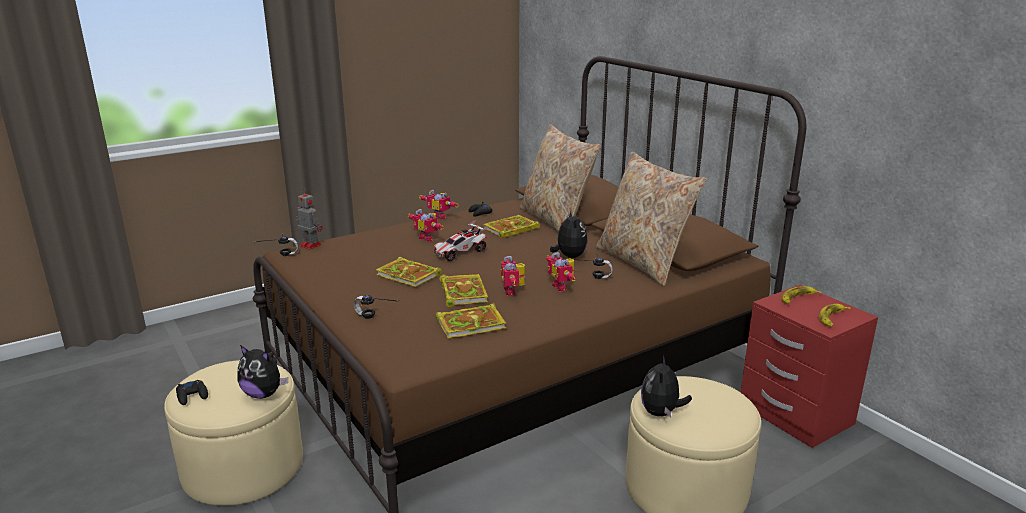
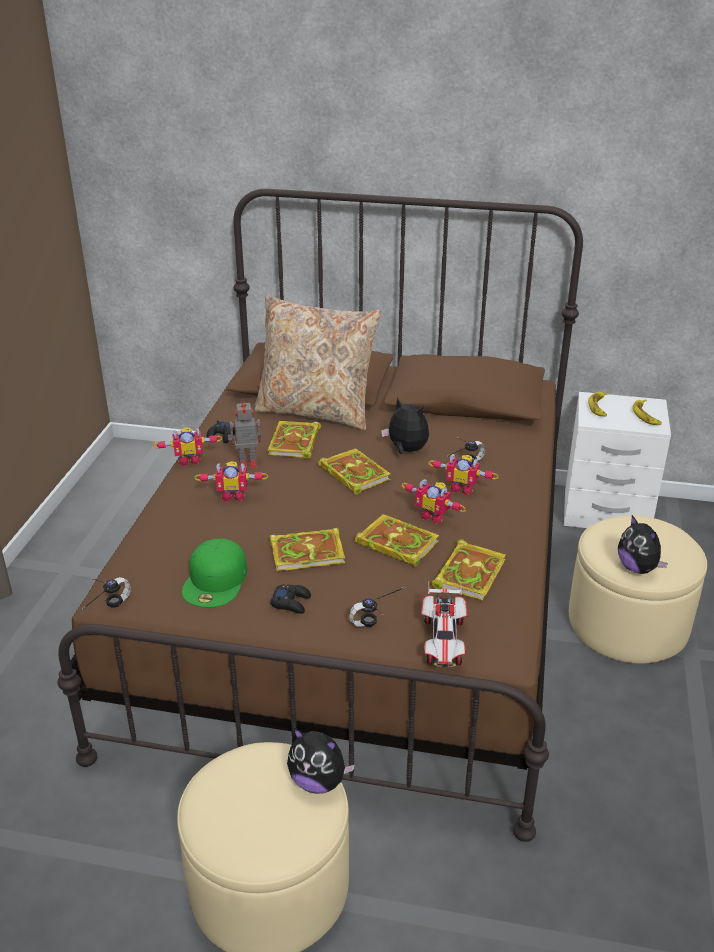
camera: 45 degrees left, 10 degrees up
black game controller [176,380,208,405] -> black game controller moved to [270,584,311,614]
plush toy [237,345,288,399] -> plush toy turned 45 degrees clockwise [287,728,355,794]
toy robot [295,188,323,250] -> toy robot moved to [228,397,261,469]
toy car [433,220,488,261] -> toy car moved to [421,581,468,668]
beige pillow [596,152,706,286] -> none
red nightstand [741,285,878,448] -> white nightstand [564,392,671,528]
none -> green cap [182,539,247,607]
none -> book [318,448,390,495]

